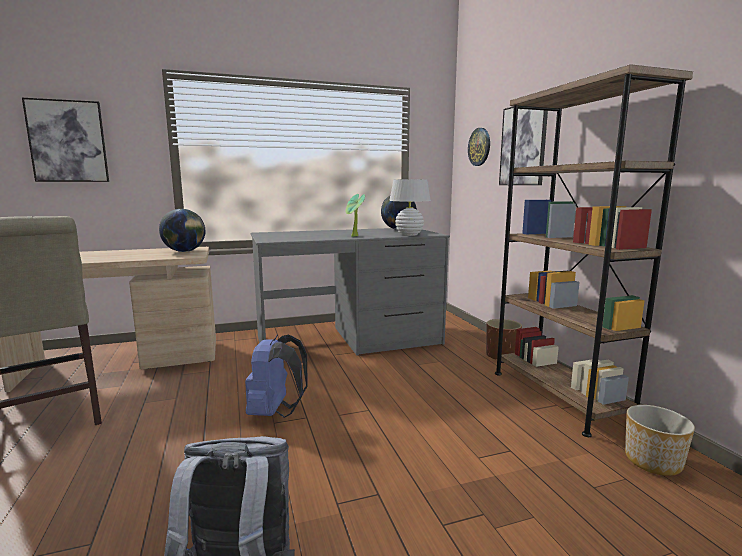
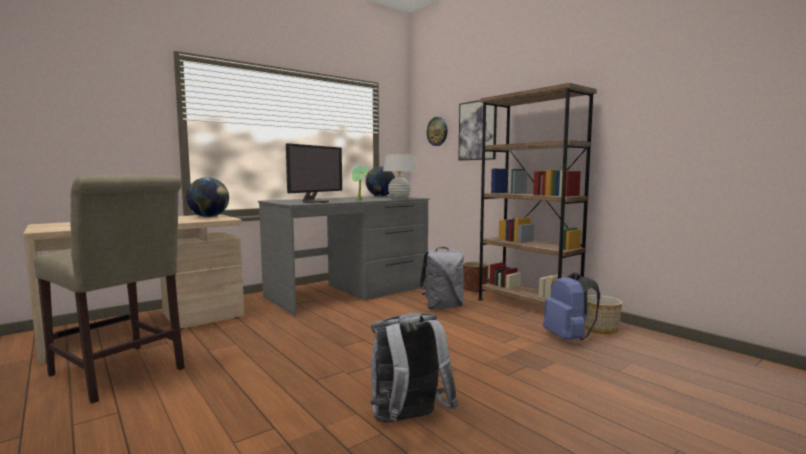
camera: 20 degrees left, 5 degrees down
picture [22,98,109,182] -> none
blue backpack [245,335,307,418] -> blue backpack moved to [543,272,600,340]
none -> monitor [286,143,342,203]
none -> grey backpack [418,247,464,310]

